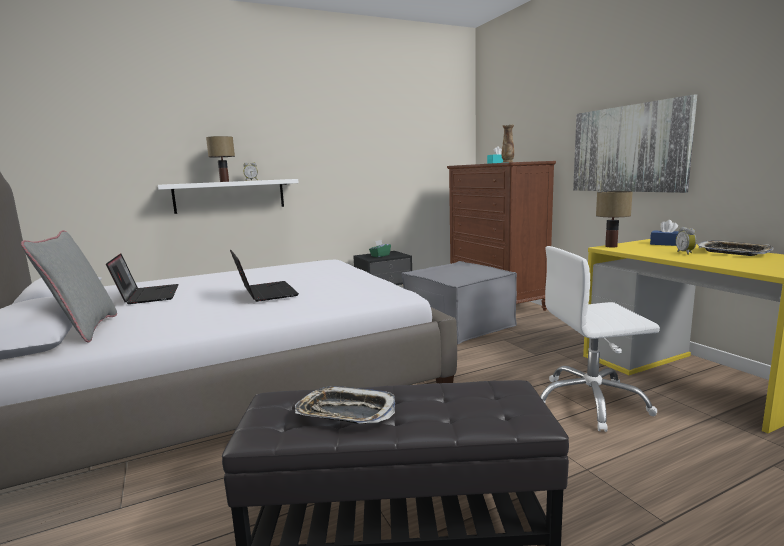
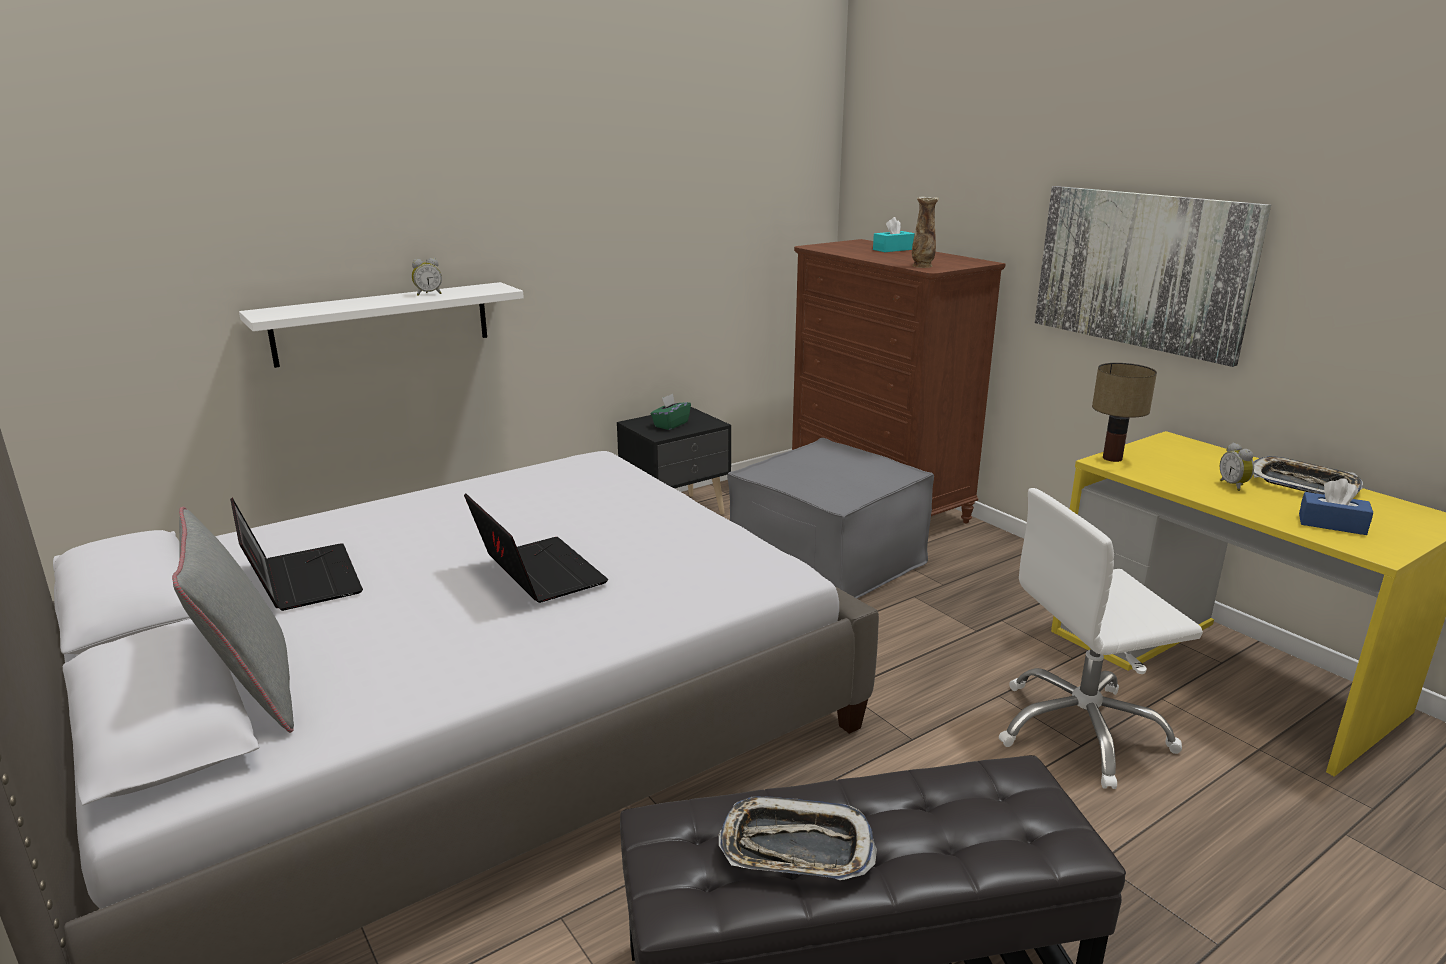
camera: 10 degrees left, 10 degrees up
table lamp [206,136,235,182] -> none
blue tissue box [650,220,679,246] -> blue tissue box moved to [1299,478,1373,535]

